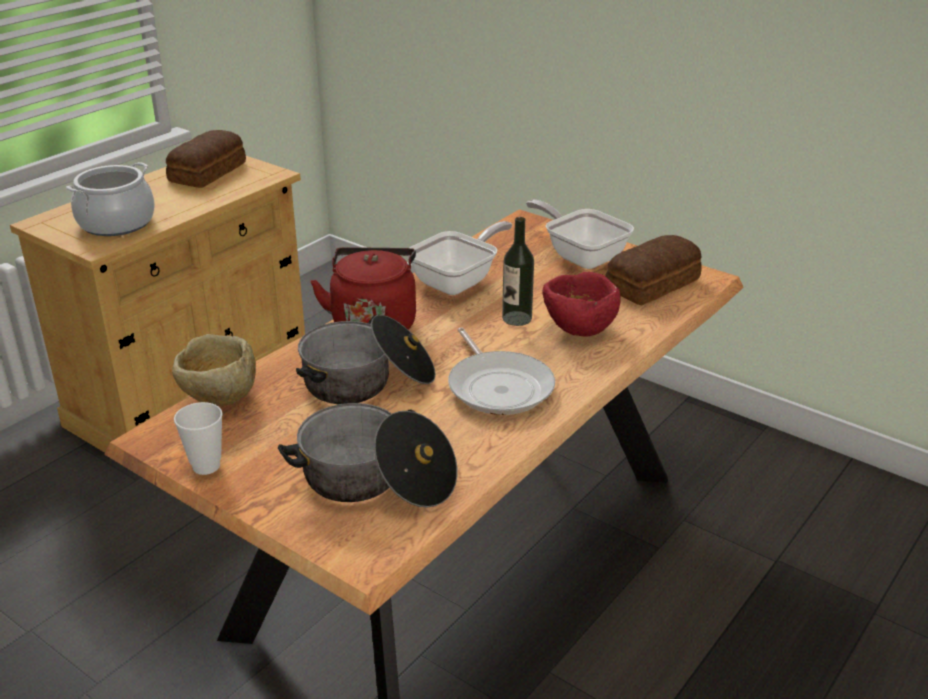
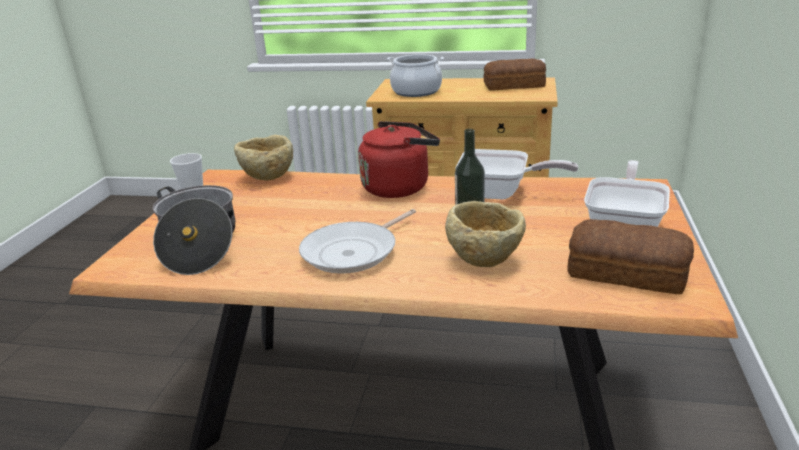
camera: 65 degrees right, 5 degrees down
cooking pot [296,315,436,404] -> none
red bowl [542,271,621,337] -> beige bowl [445,201,526,267]

